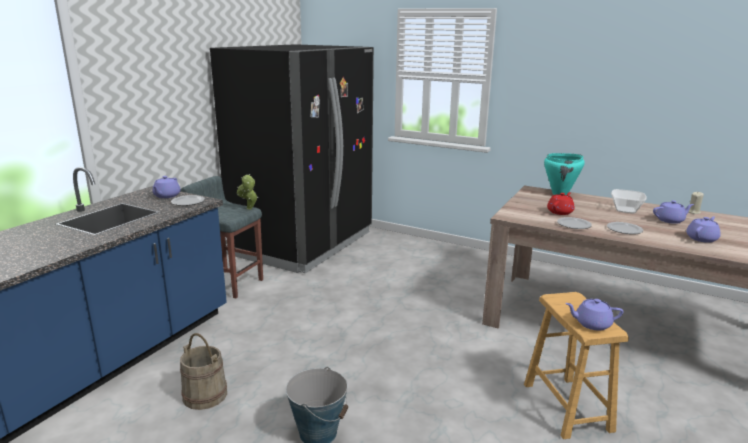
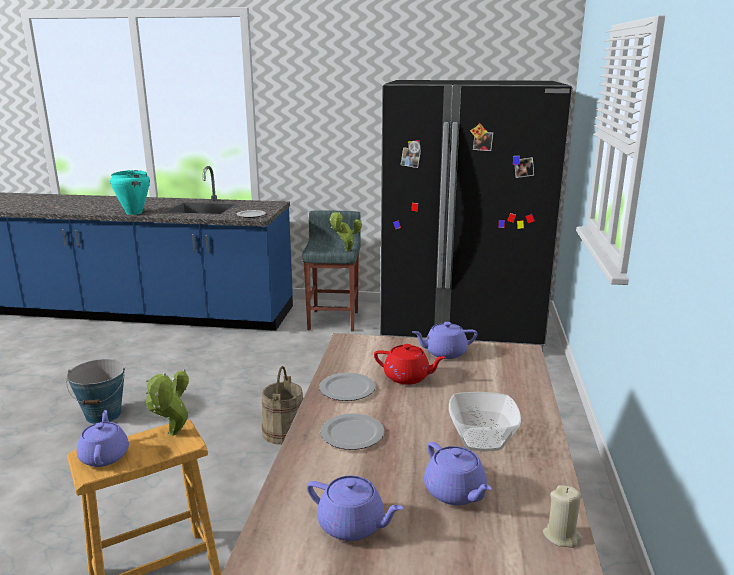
camera: 70 degrees right, 0 degrees up
purple teapot [152,176,181,198] -> purple teapot moved to [412,322,478,359]
beige bucket [180,333,227,410] -> beige bucket moved to [262,366,303,445]
turquoise cooking pot [544,153,585,195] -> turquoise cooking pot moved to [110,170,150,215]
none -> potted plant [146,369,190,436]

